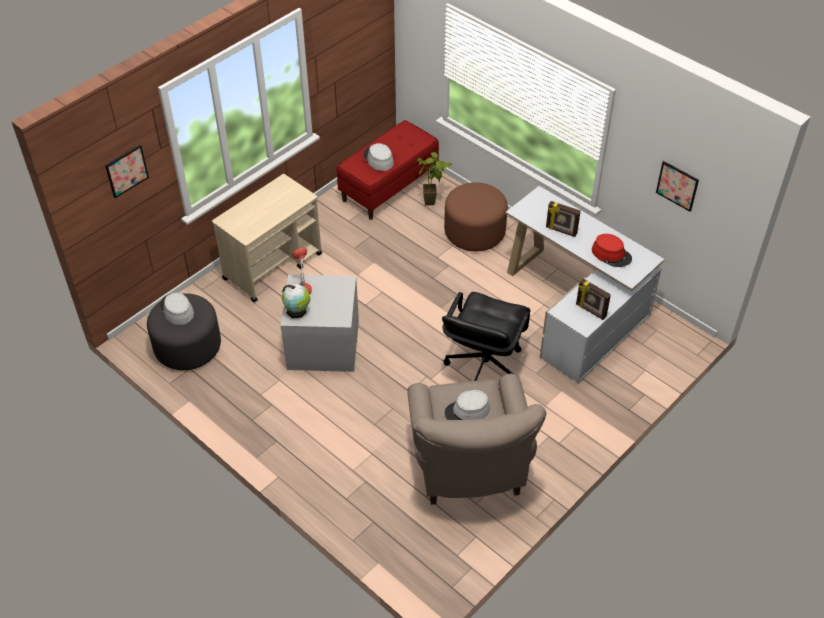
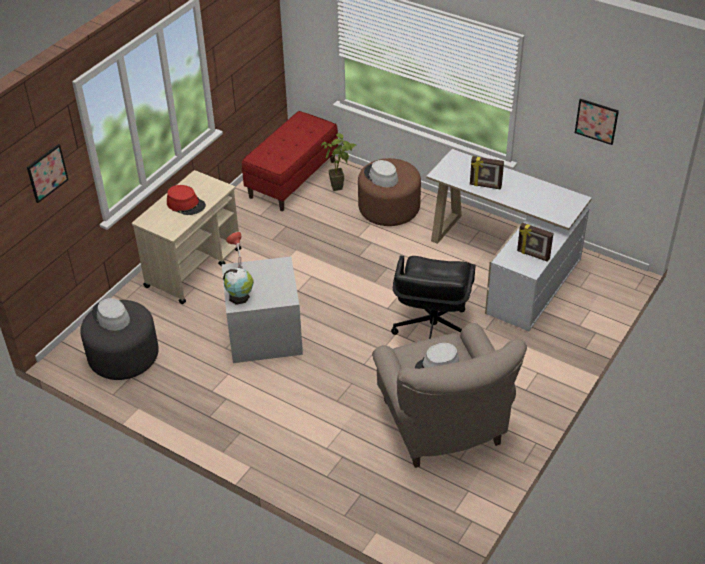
camera: 10 degrees left, 5 degrees down
grey hat [364,143,394,171] -> grey hat moved to [364,160,398,187]
red hat [592,234,632,267] -> red hat moved to [167,185,206,215]

